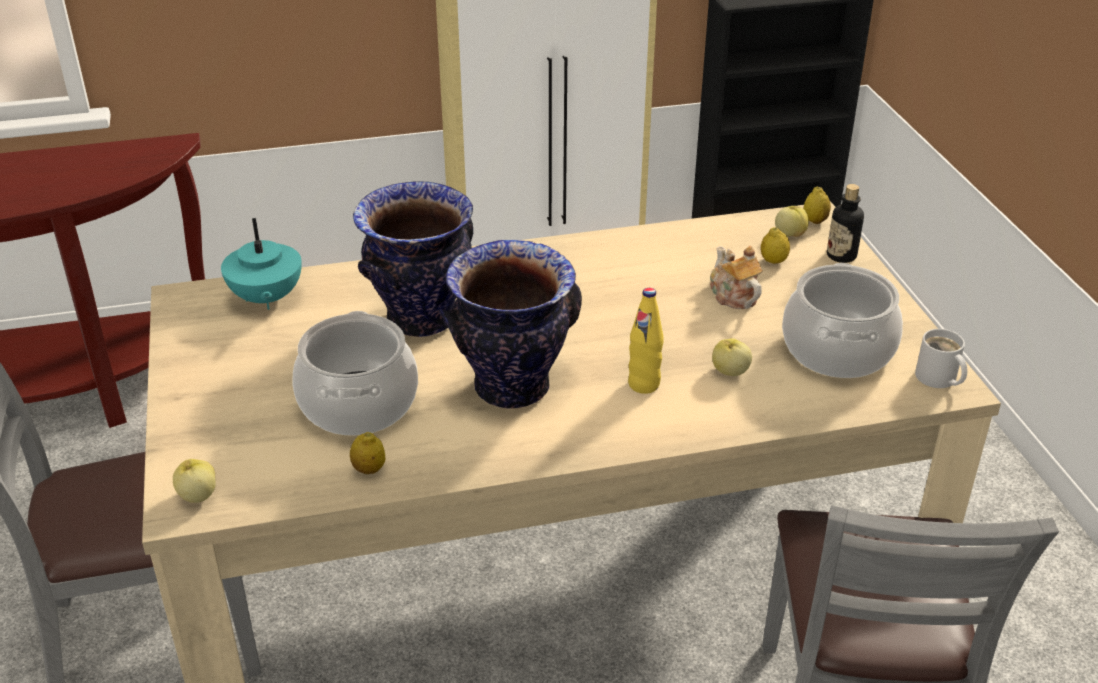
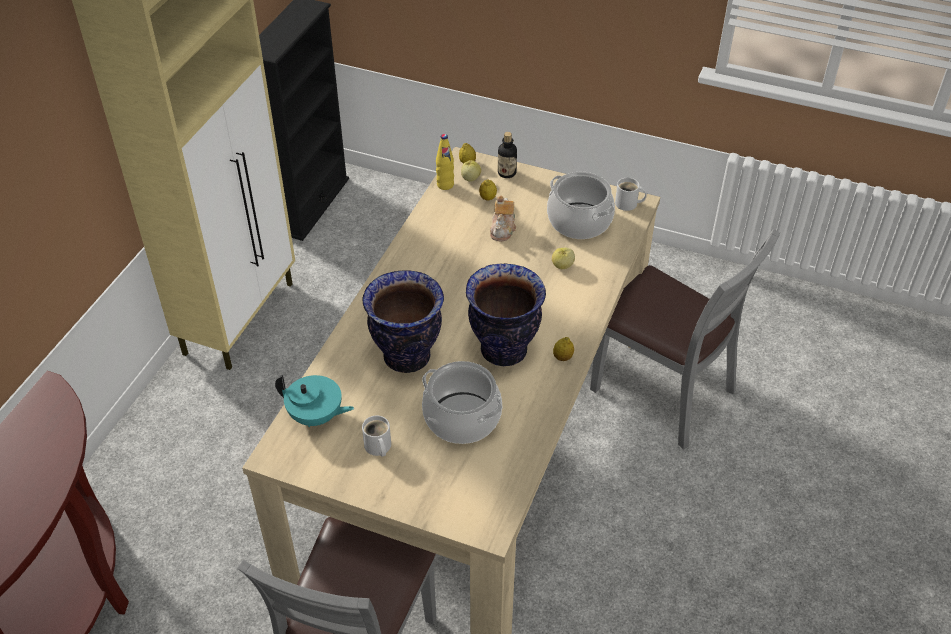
camera: 55 degrees left, 10 degrees up
apple [173,459,216,503] -> none
lemon [350,432,385,474] -> lemon moved to [553,337,574,361]
yellow bottle [628,288,664,394] -> yellow bottle moved to [436,134,454,190]
teapot [710,246,763,309] -> teapot turned 90 degrees counterclockwise [490,196,516,242]
none -> white mug [362,415,391,457]

